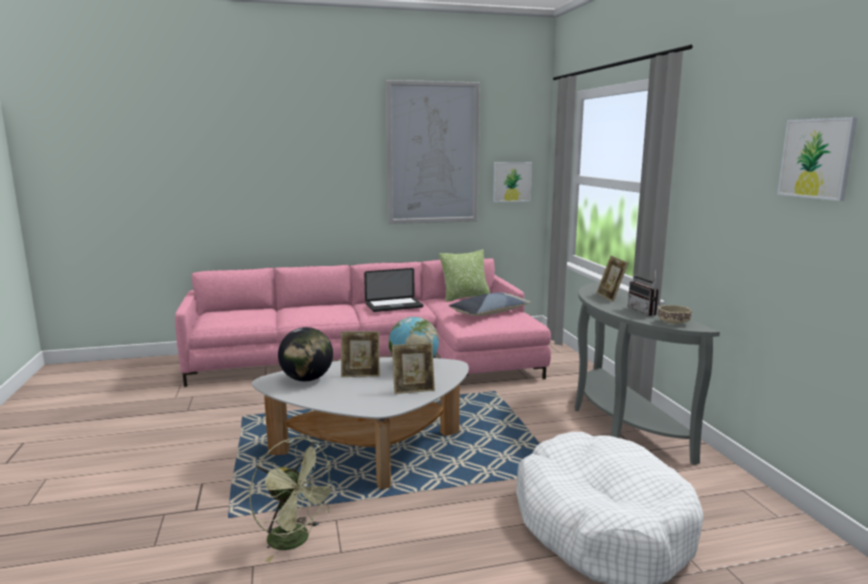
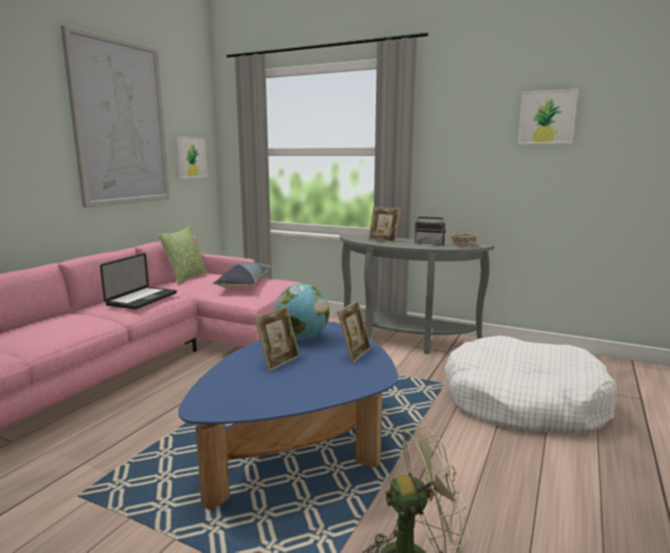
camera: 50 degrees left, 0 degrees up
white coffee table [252,357,469,489] -> blue coffee table [178,322,398,510]
globe [278,327,333,382] -> none

